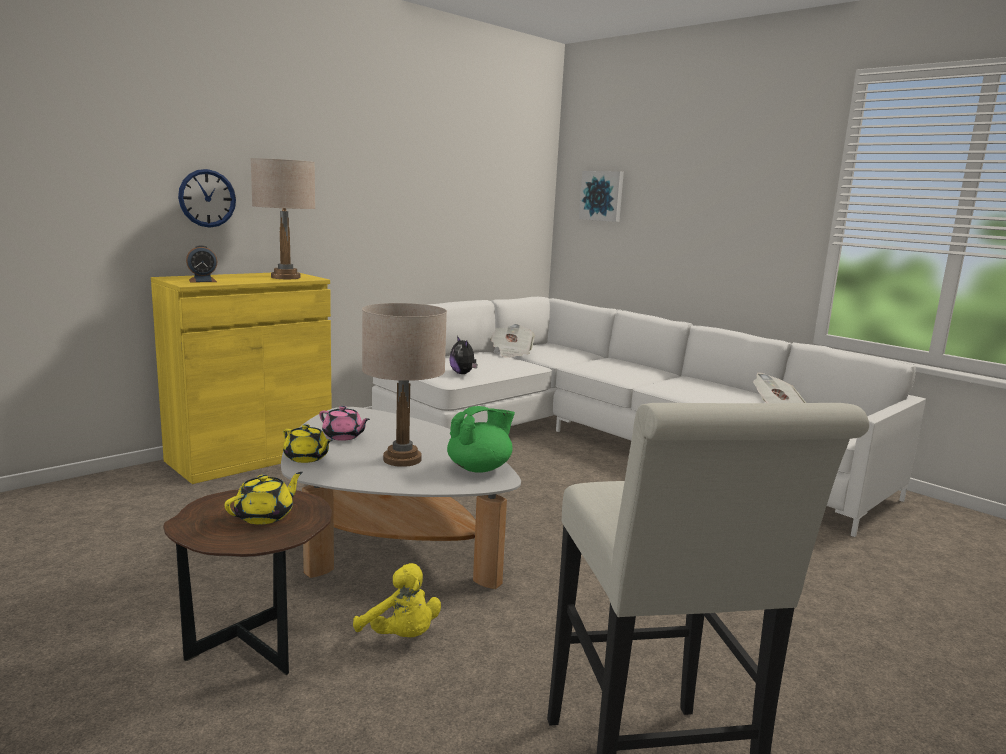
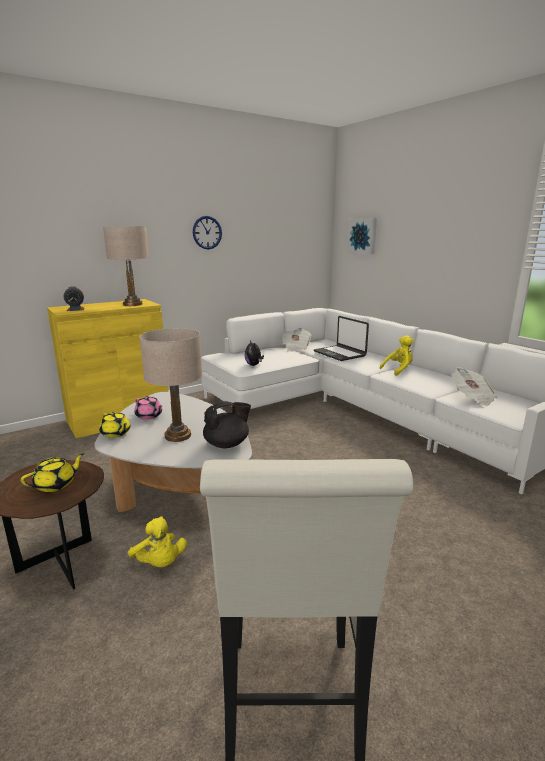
camera: 10 degrees right, 5 degrees up
wall clock [178,169,236,228] -> wall clock moved to [193,216,222,249]
green teapot [447,406,515,473] -> black teapot [203,402,251,448]
none -> laptop [314,316,369,361]
none -> yellow plush toy [380,335,414,376]

